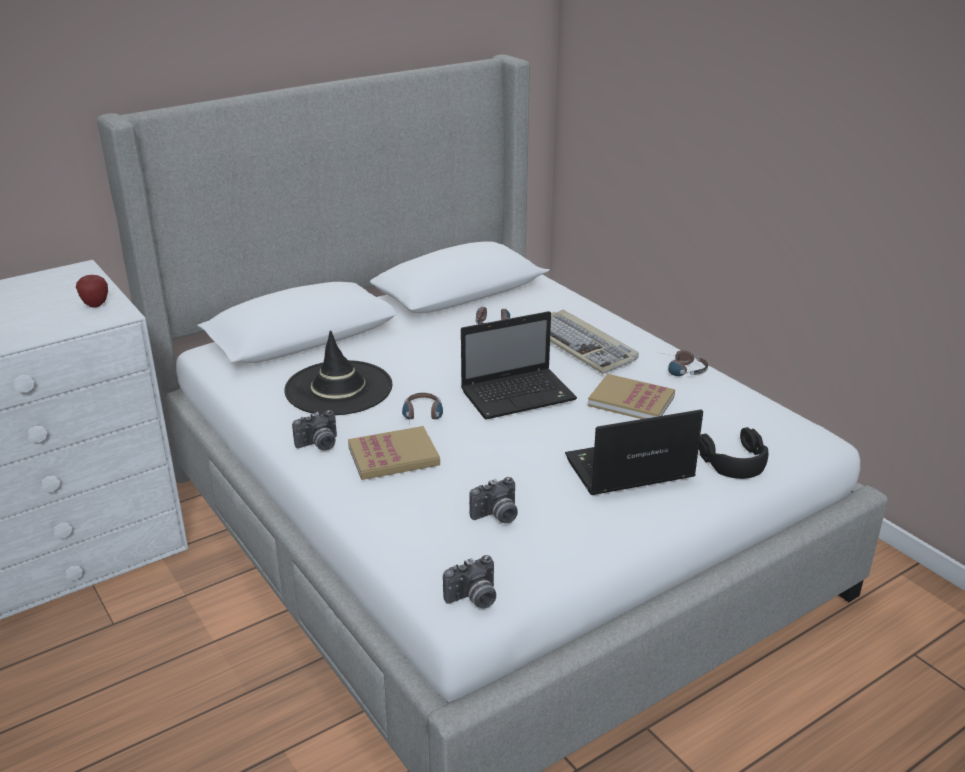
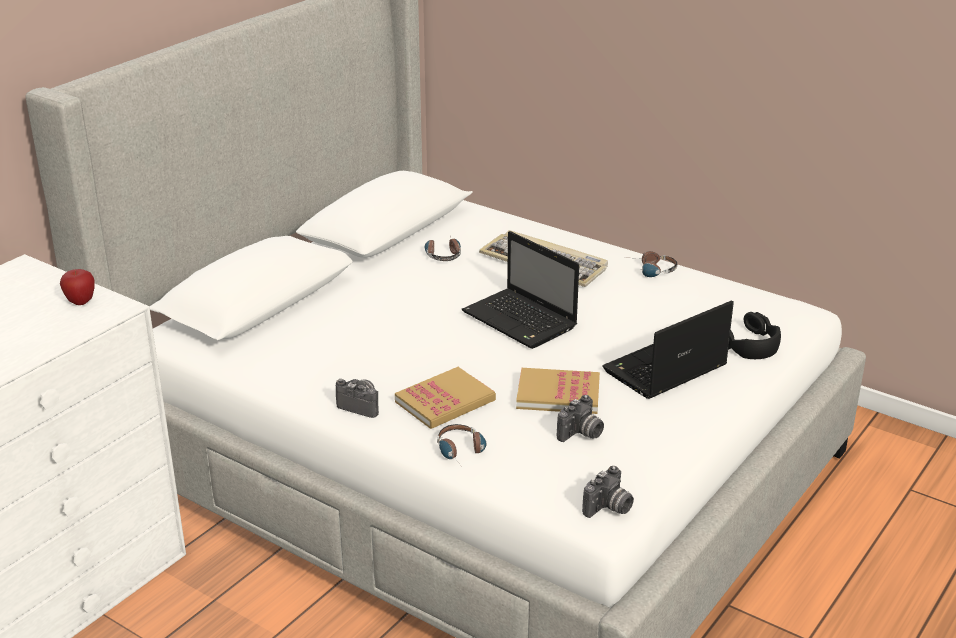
camera: 20 degrees left, 0 degrees up
black hat [284,330,392,415] -> none
camera [292,410,337,451] -> camera turned 105 degrees counterclockwise [336,379,379,418]
headphones [402,393,443,419] -> headphones moved to [437,424,487,466]
laptop [461,311,577,420] -> laptop turned 90 degrees clockwise [462,231,579,349]
book [588,374,675,419] -> book moved to [516,368,600,414]

